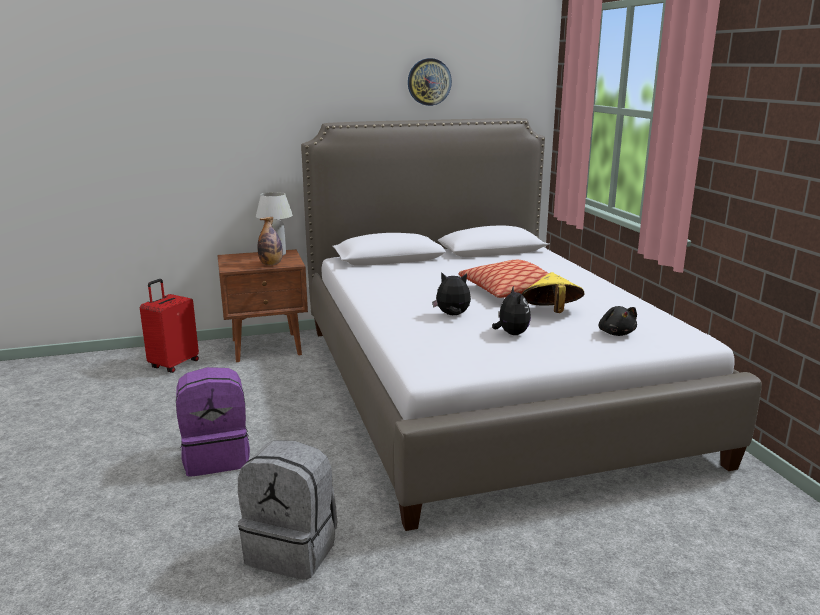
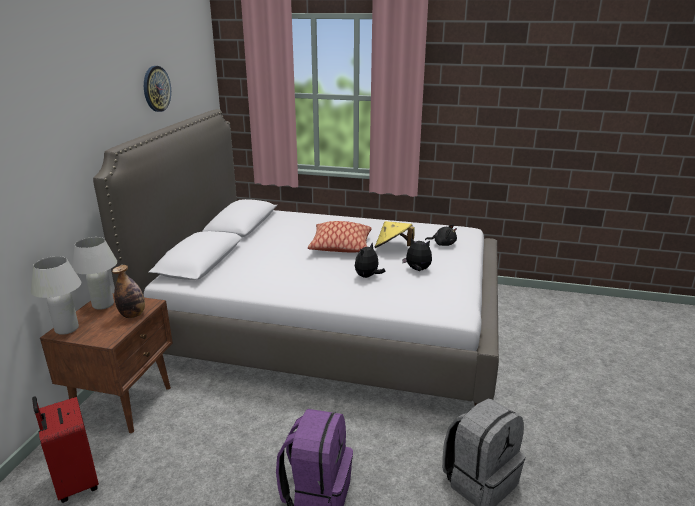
camera: 60 degrees left, 5 degrees up
none -> white table lamp [31,256,81,335]

